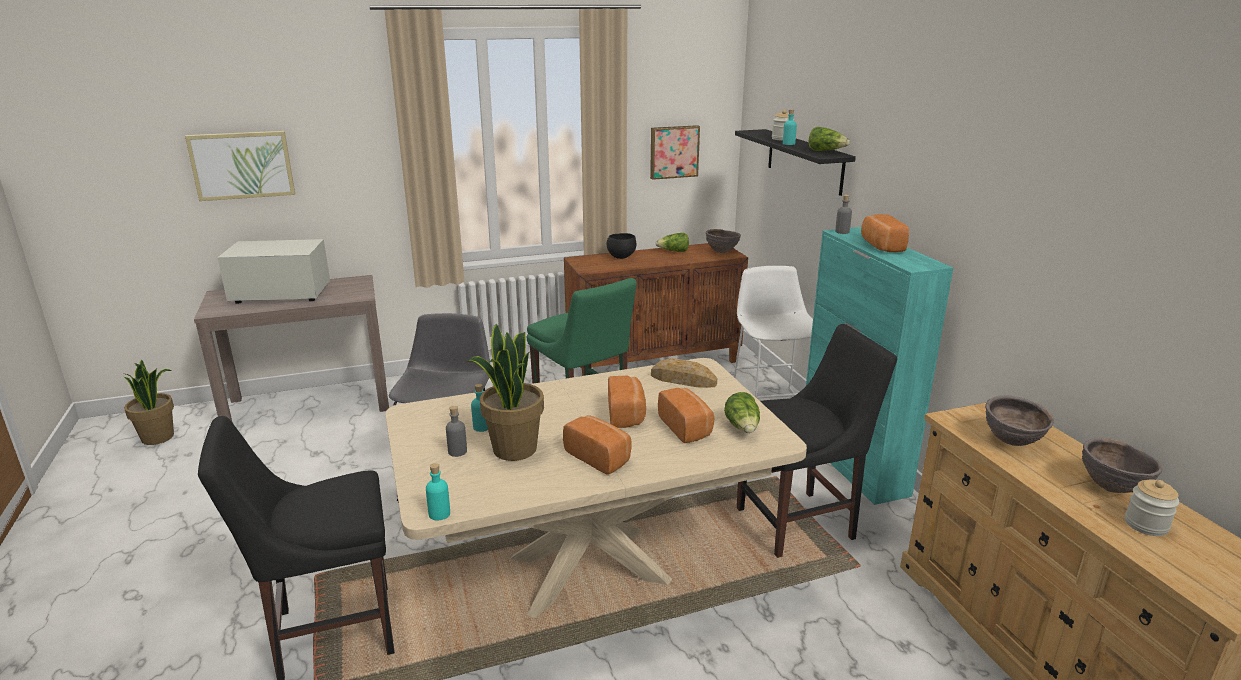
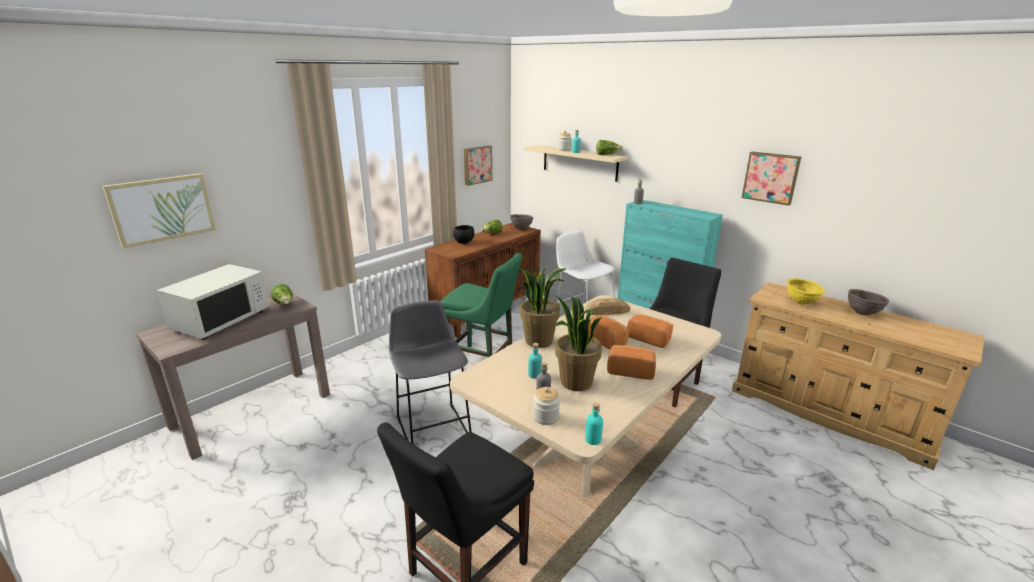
camera: 30 degrees left, 0 degrees up
potted plant [124,360,174,445] -> potted plant moved to [520,268,567,348]
white microwave [217,239,330,304] -> white microwave turned 150 degrees clockwise [157,264,269,340]
lettuce [724,392,760,433] -> lettuce moved to [271,284,293,305]
black shelf [735,129,856,196] -> beige shelf [524,145,628,182]
bread [861,214,909,252] -> none
brown bowl [985,395,1054,446] -> yellow bowl [787,278,825,304]
jar [1125,480,1179,536] -> jar moved to [533,387,560,425]
none -> picture [742,152,801,206]

